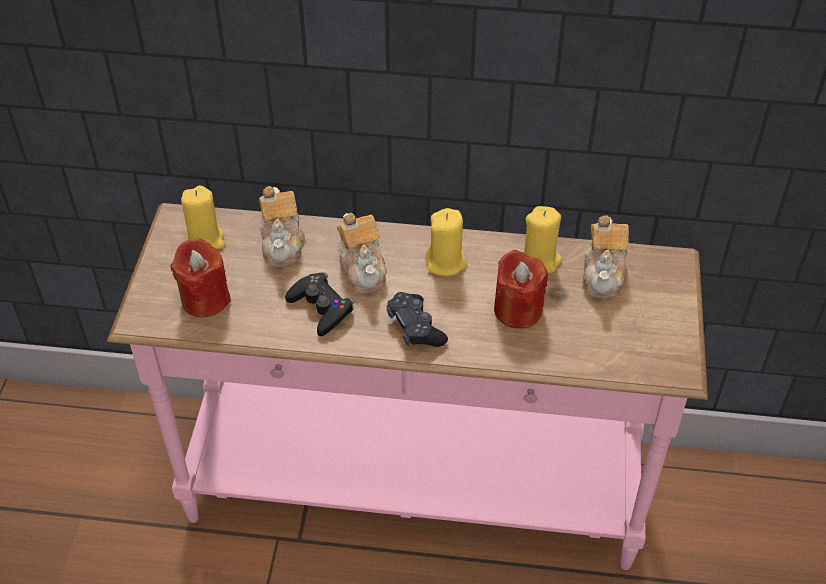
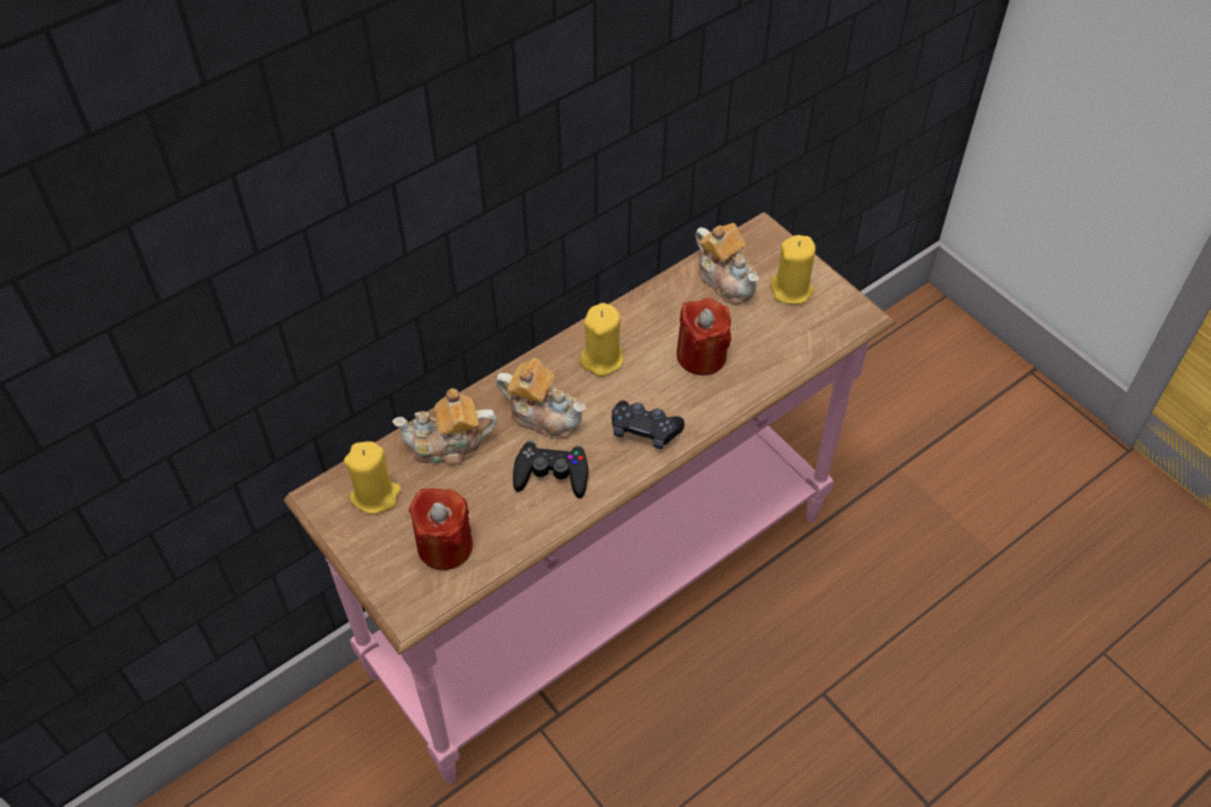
camera: 45 degrees left, 5 degrees up
teapot [259,186,305,267] -> teapot turned 135 degrees clockwise [392,388,497,466]
yellow candle [523,206,563,273] -> yellow candle moved to [770,235,816,305]

